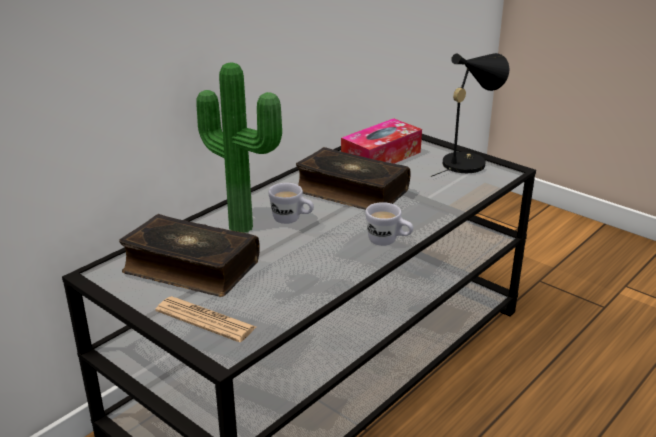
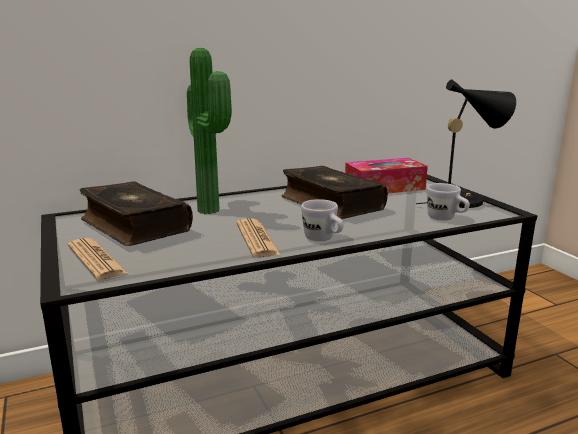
camera: 25 degrees right, 10 degrees down
white mug [269,183,314,224] -> white mug moved to [426,183,470,221]
none -> newspaper [236,218,281,258]

